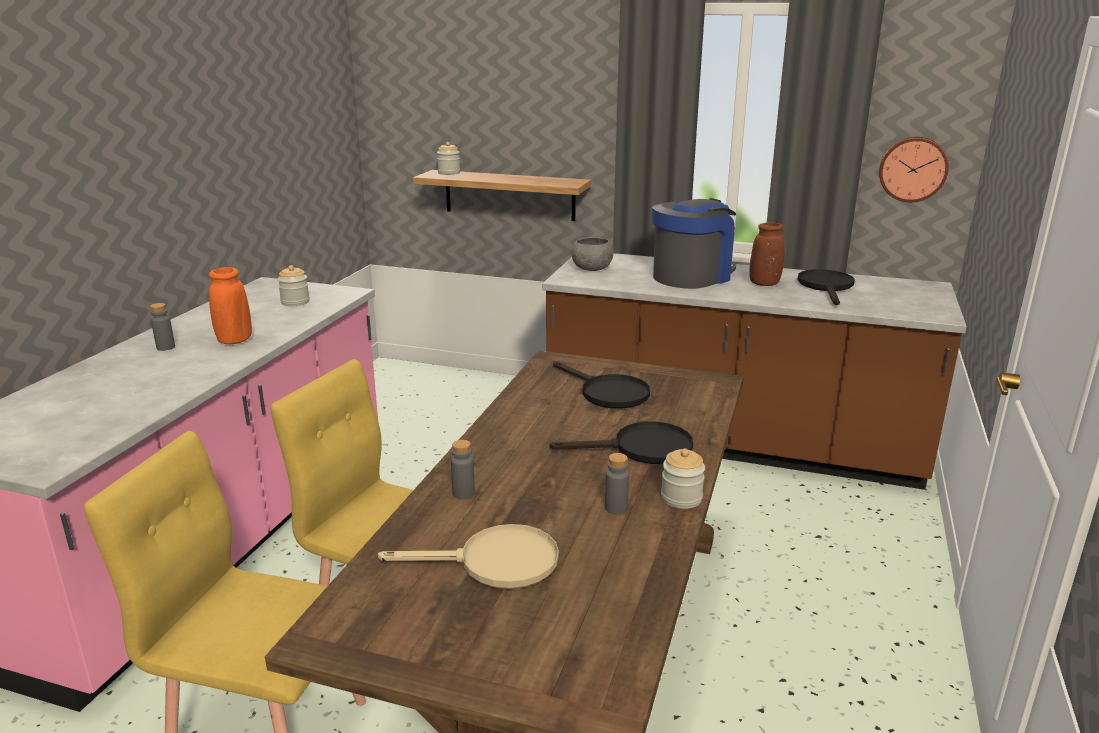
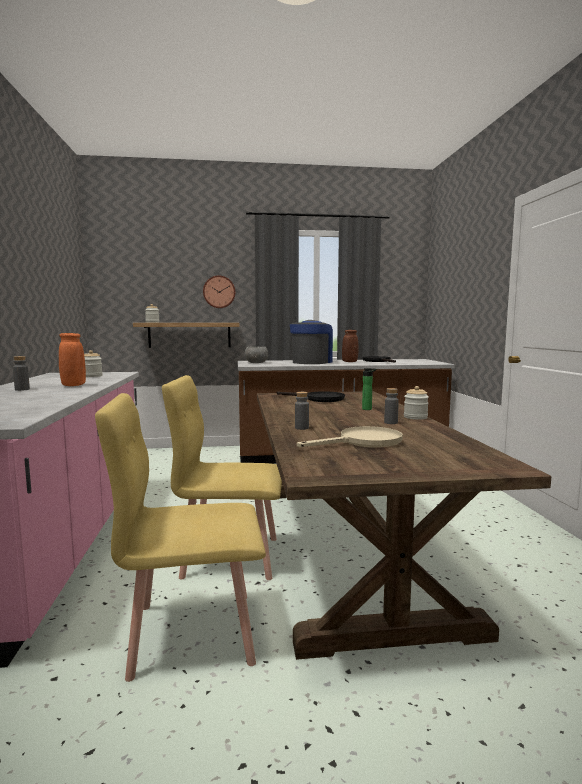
camera: 25 degrees left, 15 degrees down
black frying pan [549,421,693,464] -> bottle [362,368,376,410]
wall clock [879,137,949,202] -> wall clock moved to [203,275,235,308]

